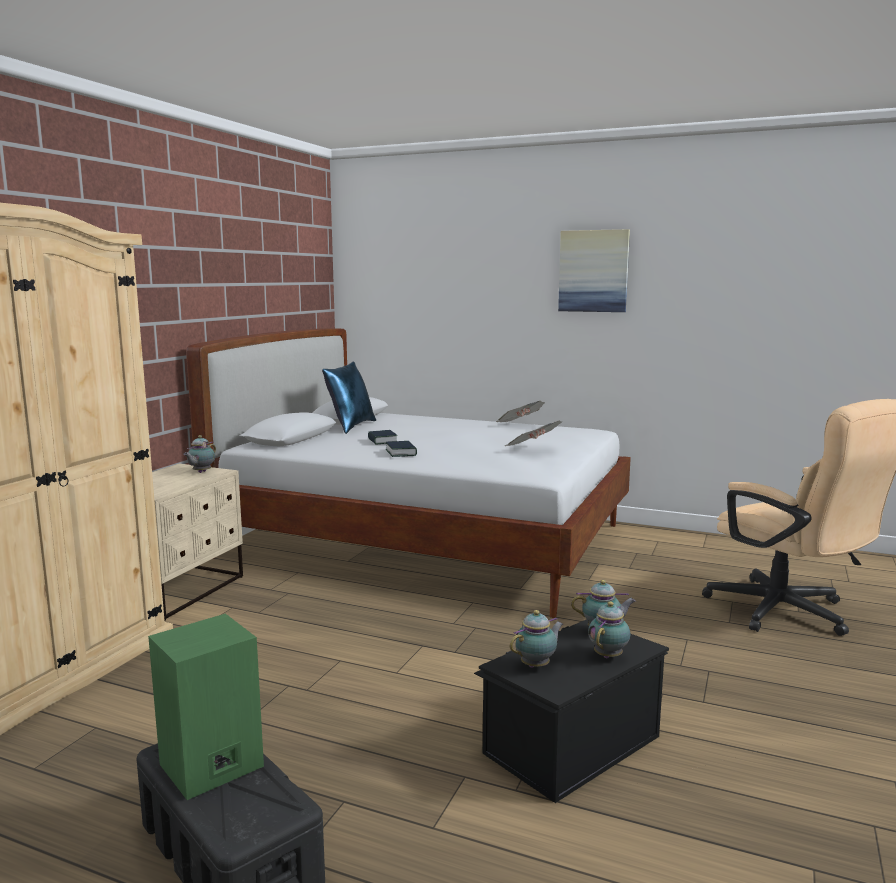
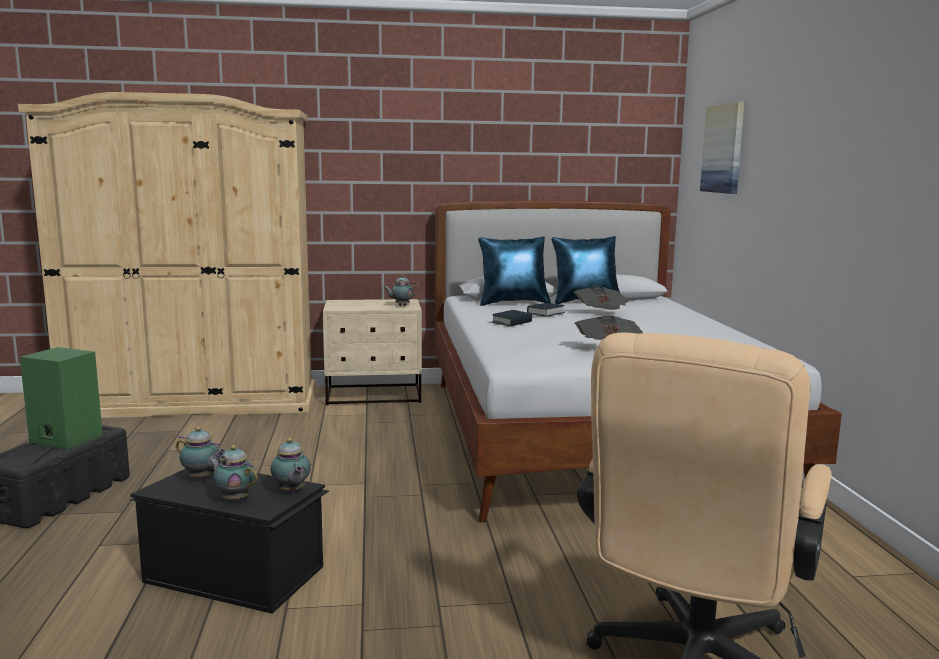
camera: 60 degrees right, 0 degrees up
newspaper [496,401,545,422] -> newspaper moved to [574,286,628,310]
picture [558,229,630,312] -> picture moved to [700,102,745,194]
teapot [588,601,630,658] -> teapot turned 150 degrees counterclockwise [209,445,258,501]
none -> blue pillow [478,236,551,306]

